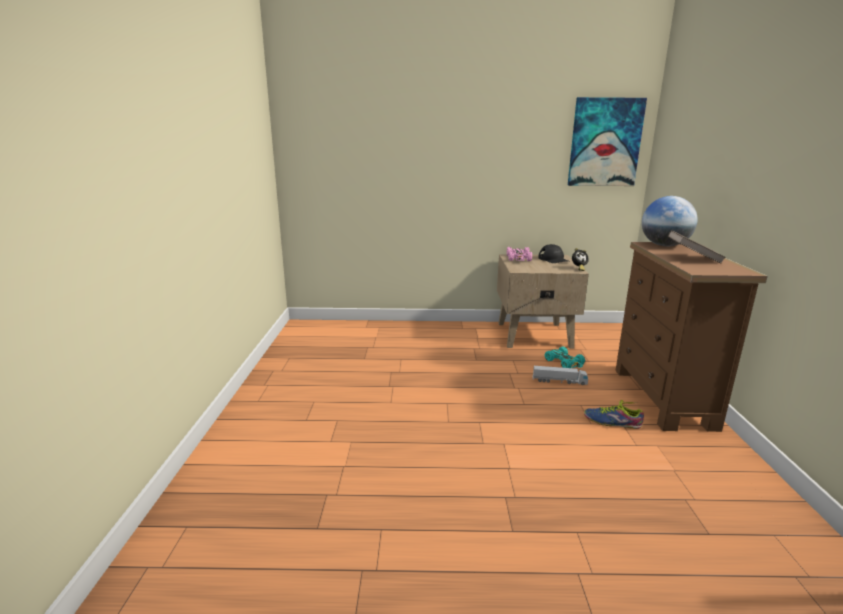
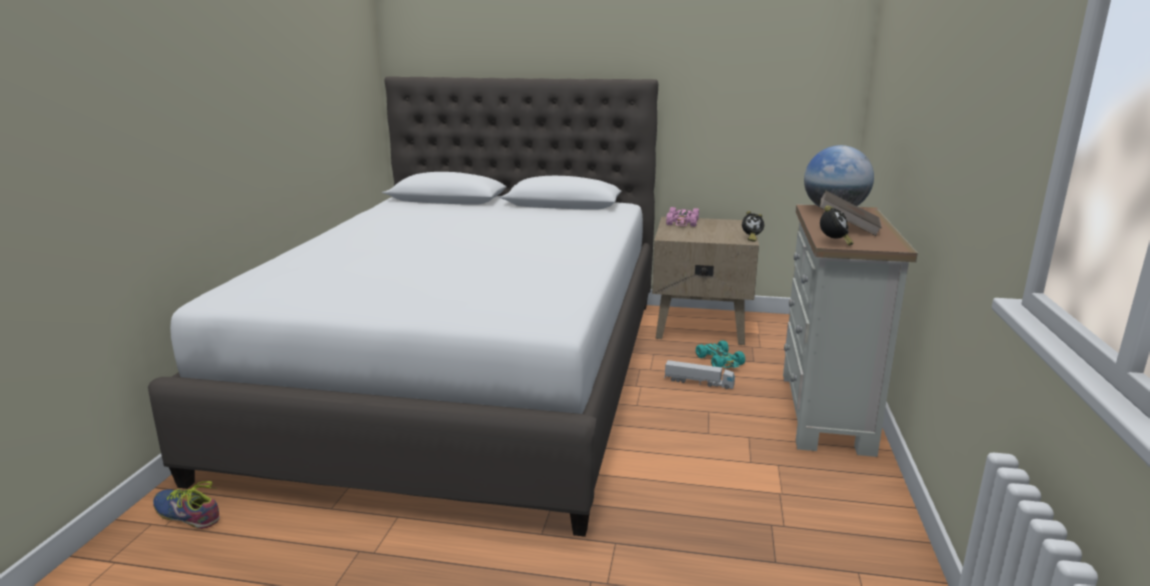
camera: 10 degrees right, 0 degrees up
black cap [538,244,570,263] -> none
picture [568,97,647,186] -> none
shoe [584,400,644,429] -> shoe moved to [153,481,220,529]
brown dresser [615,242,768,432] -> white dresser [783,204,918,457]
none -> white bed [148,76,658,537]
none -> alarm clock [820,205,854,246]

